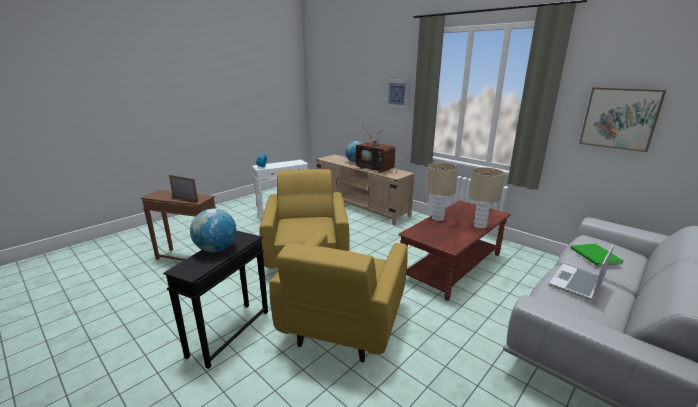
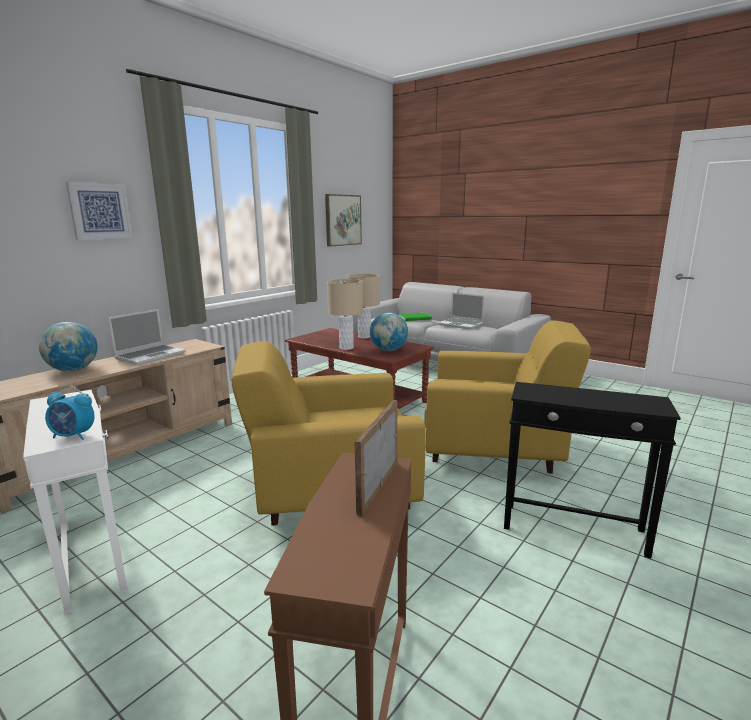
camera: 95 degrees left, 5 degrees down
globe [190,209,236,252] -> globe moved to [370,313,408,351]
television [356,125,397,173] -> laptop [108,309,185,365]

